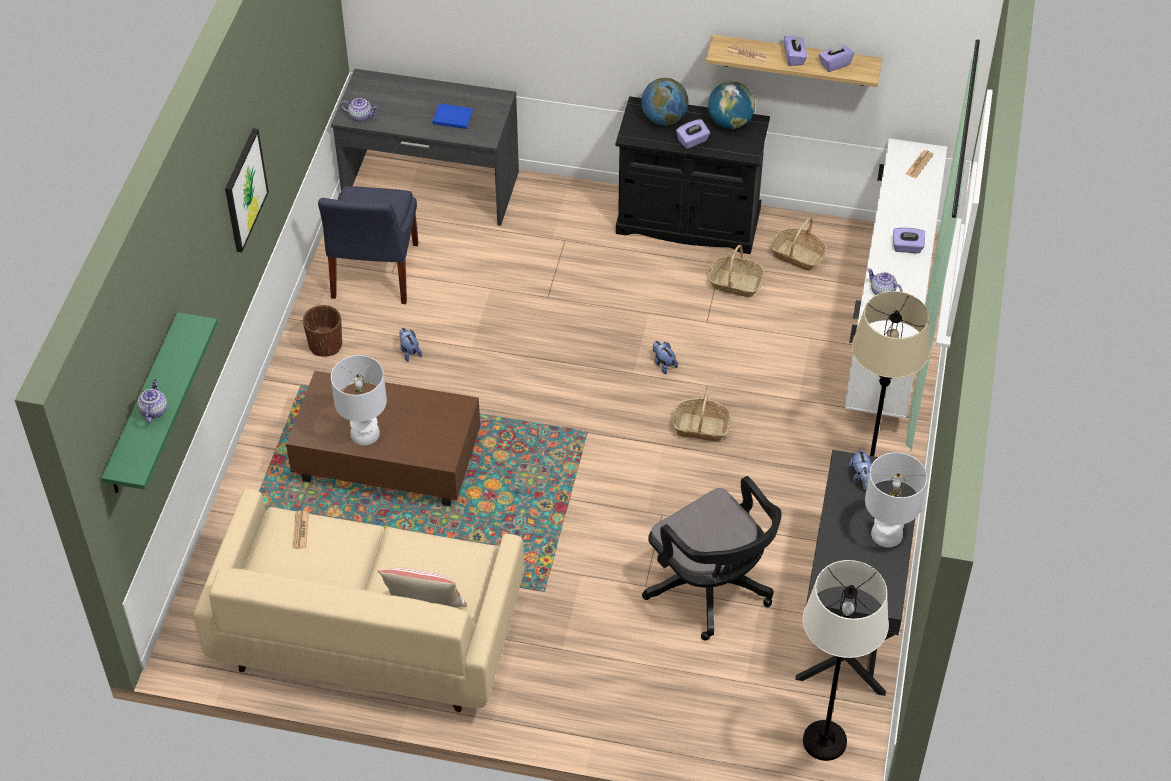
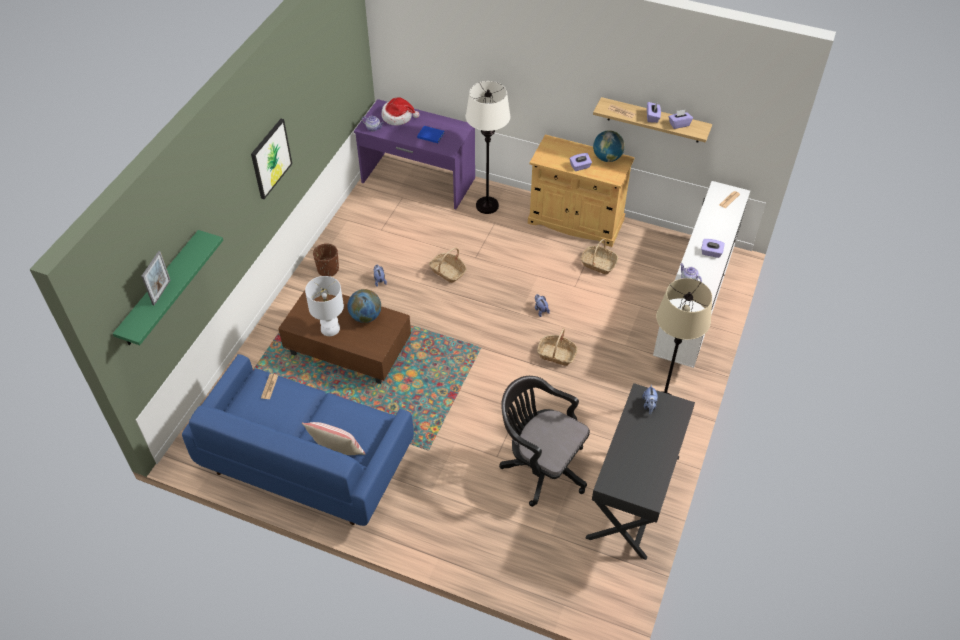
camera: 10 degrees right, 0 degrees up
teapot [137,379,167,423] -> picture frame [141,251,171,305]
beige sofa [194,489,524,712] -> blue sofa [182,354,414,526]
blue chair [318,186,418,304] -> none
grey desk [331,69,519,226] -> purple desk [354,99,475,209]
black cabinet [616,96,770,254] -> beige cabinet [528,134,635,247]
globe [641,78,688,125] -> globe moved to [348,289,381,323]
black office chair [642,476,781,641] -> black office chair turned 150 degrees clockwise [499,376,590,507]
basket [771,217,827,271] -> basket moved to [429,248,466,283]
white floor lamp [803,560,889,761] -> white floor lamp moved to [466,81,511,214]
white table lamp [865,452,927,547] -> none
none -> hat [382,97,419,126]

